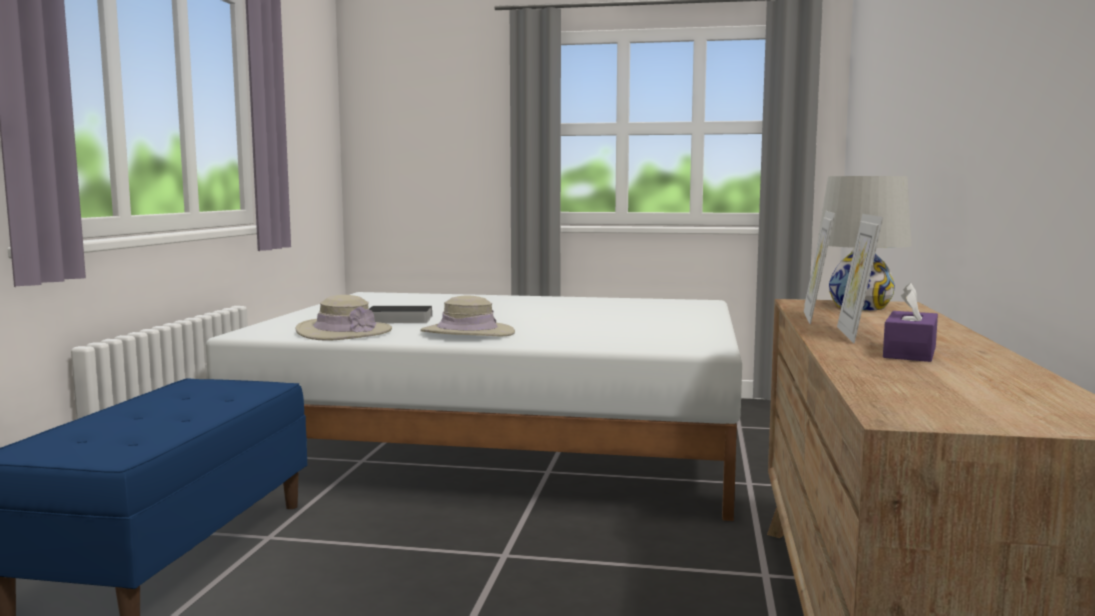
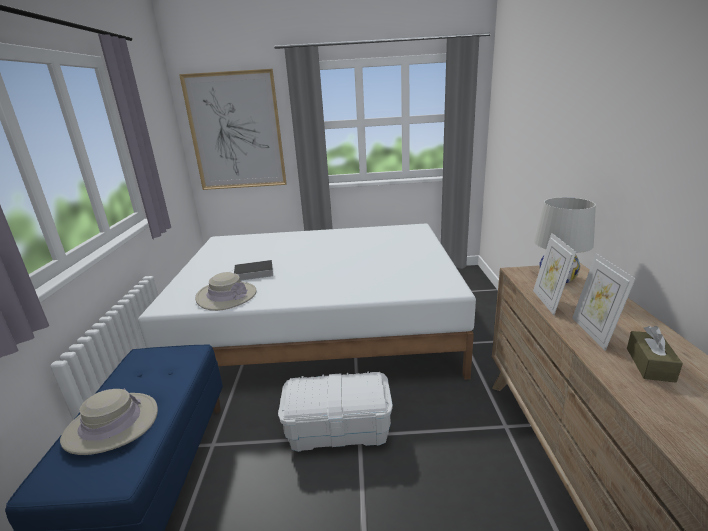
camera: 10 degrees left, 15 degrees up
beige hat [420,296,515,336] -> beige hat moved to [60,389,158,455]
purple tissue box [883,283,938,362] -> brown tissue box [627,326,683,383]
none -> picture [179,69,287,190]
none -> white storage box [278,371,393,452]

